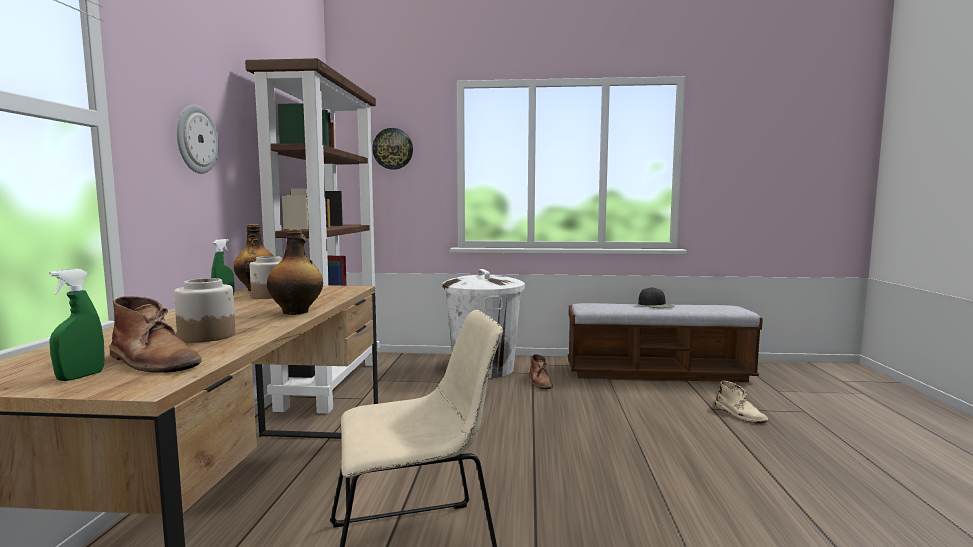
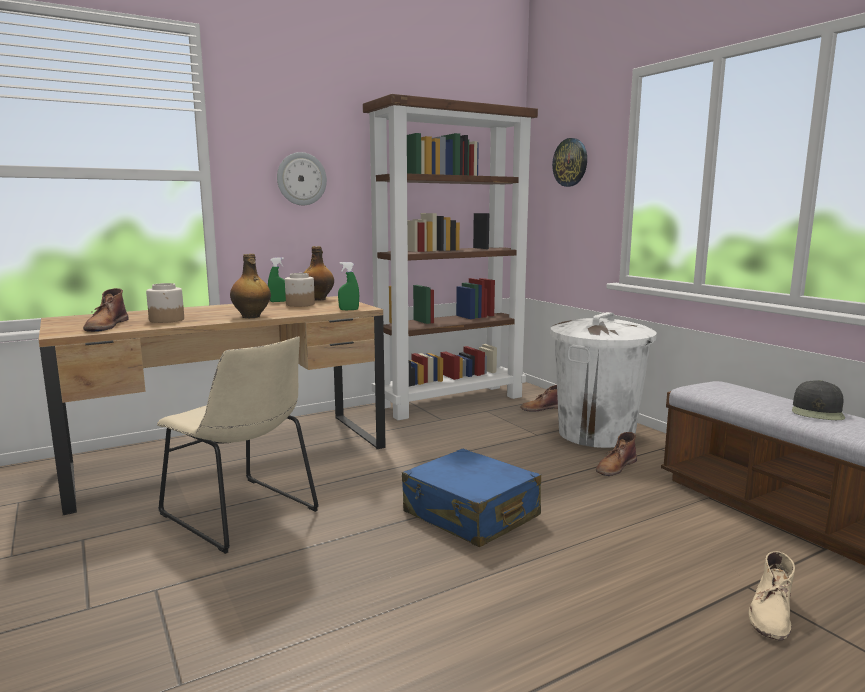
camera: 55 degrees right, 5 degrees up
green spray bottle [49,269,105,381] -> green spray bottle moved to [338,262,359,310]
none -> blue suitcase [402,448,541,547]
none -> brown boot [520,385,558,411]

